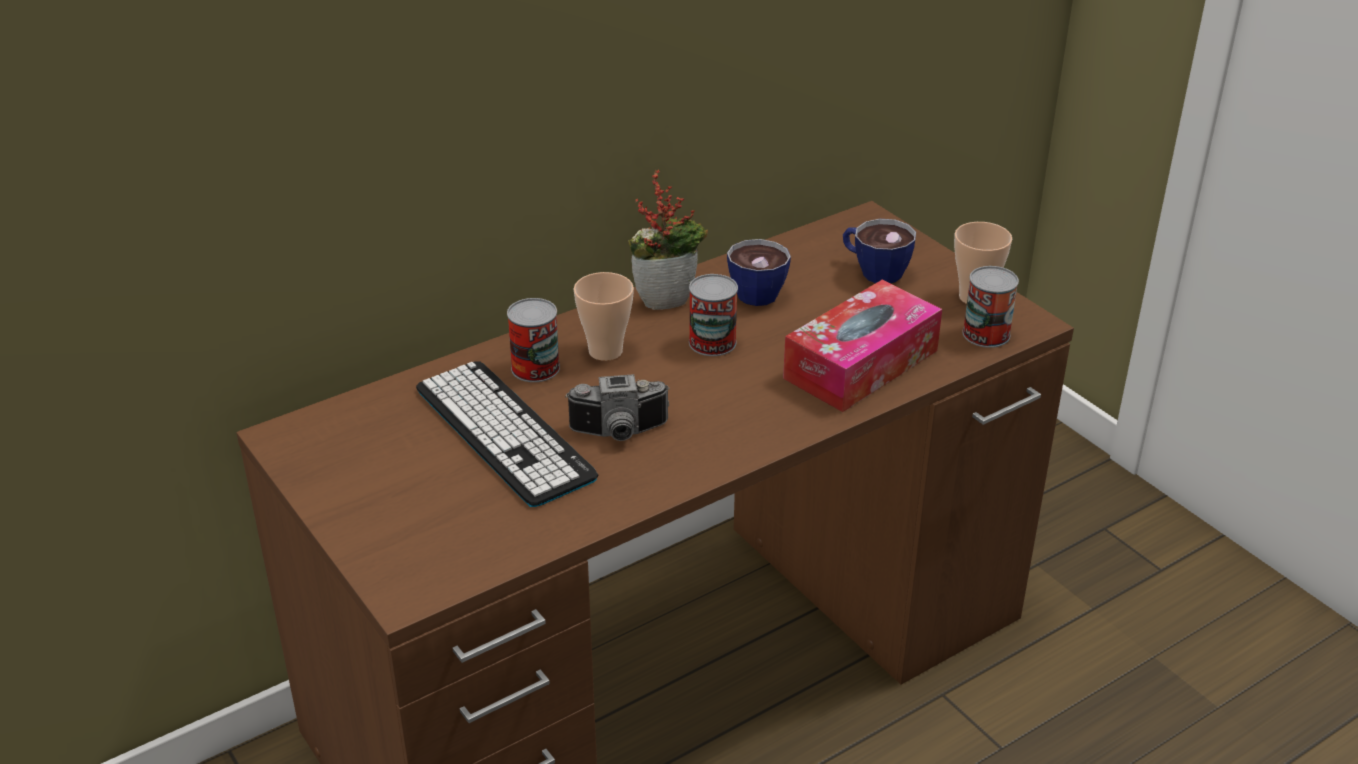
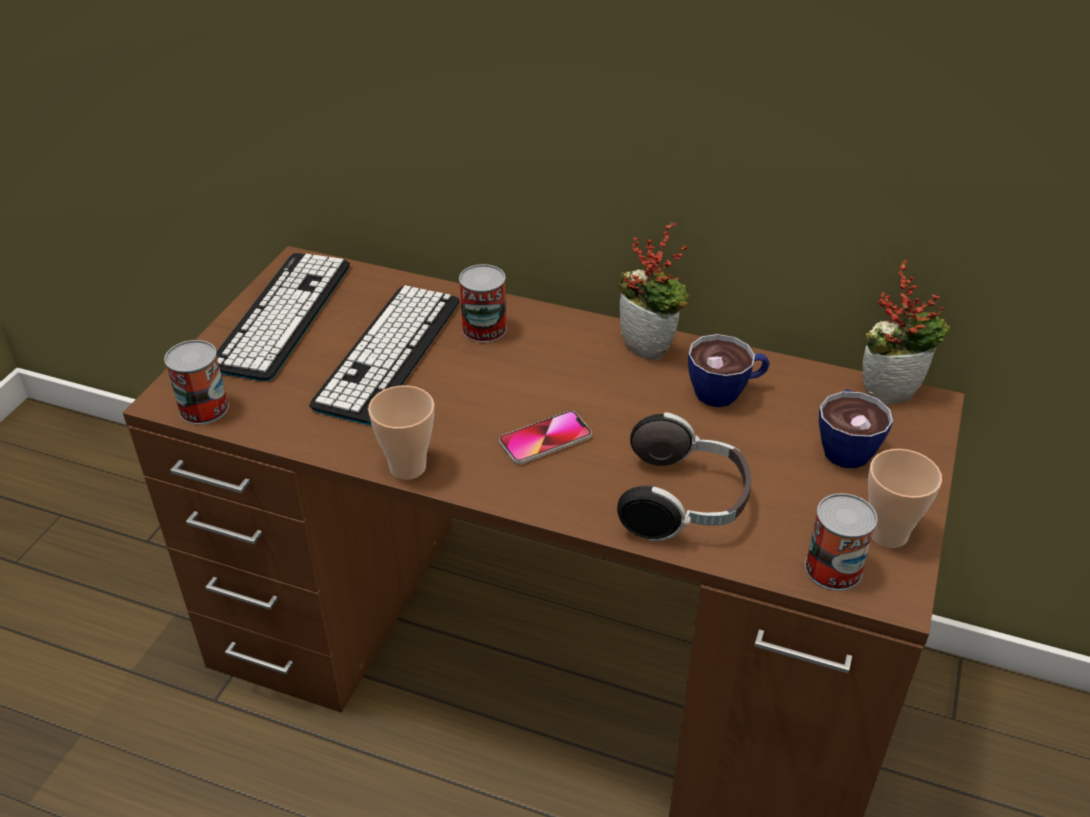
camera: 55 degrees right, 5 degrees up
camera [565,374,670,441] -> none
cup [574,272,634,361] -> cup moved to [368,386,434,480]
can [689,274,738,356] -> can moved to [164,340,229,425]
tissue box [783,280,942,412] -> headphones [617,412,752,541]
none -> keyboard [216,253,350,381]
none -> phone [499,411,592,464]
none -> potted plant [862,260,950,404]

